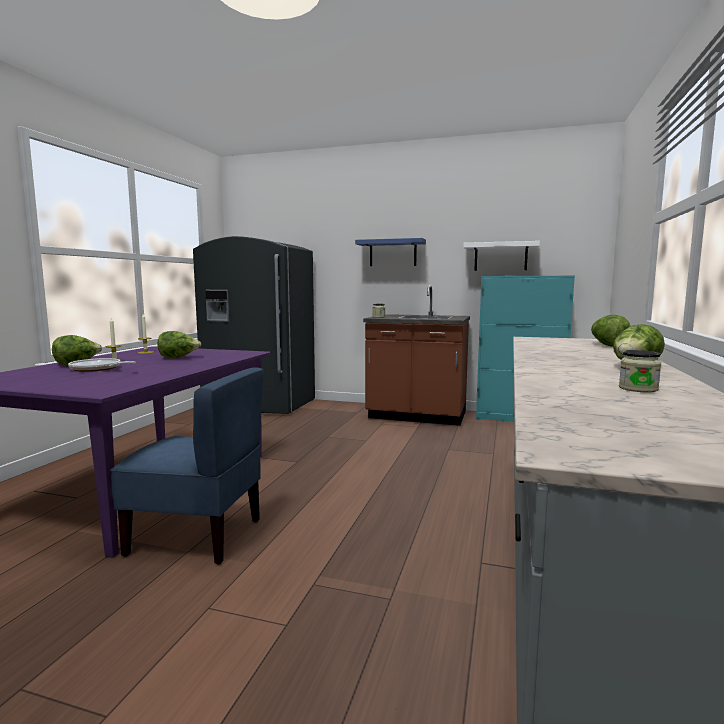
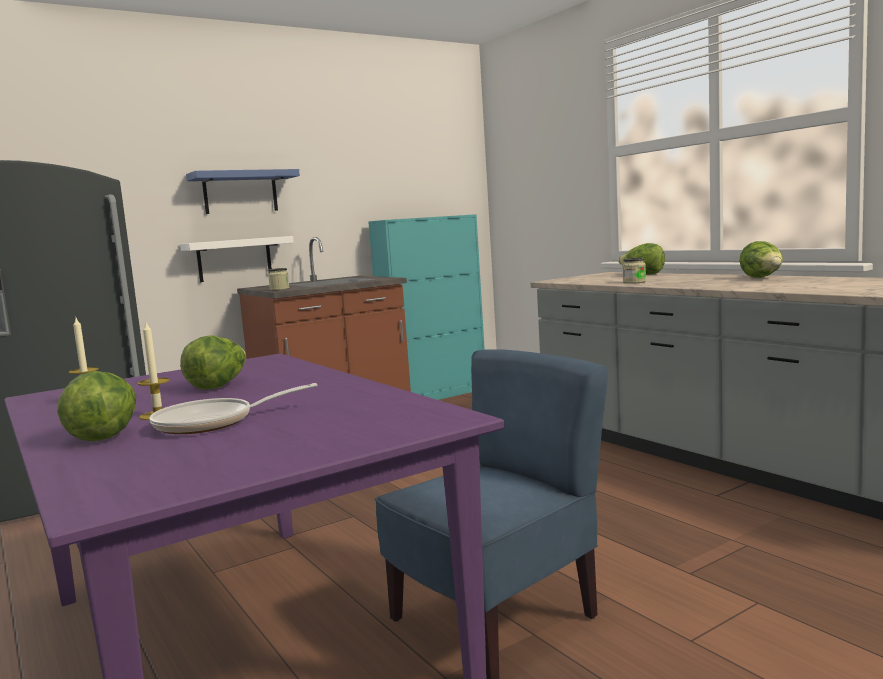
camera: 50 degrees left, 0 degrees up
white shelf [463,241,540,271] -> white shelf moved to [180,236,294,282]
jar [619,350,661,392] -> jar moved to [622,258,646,284]

